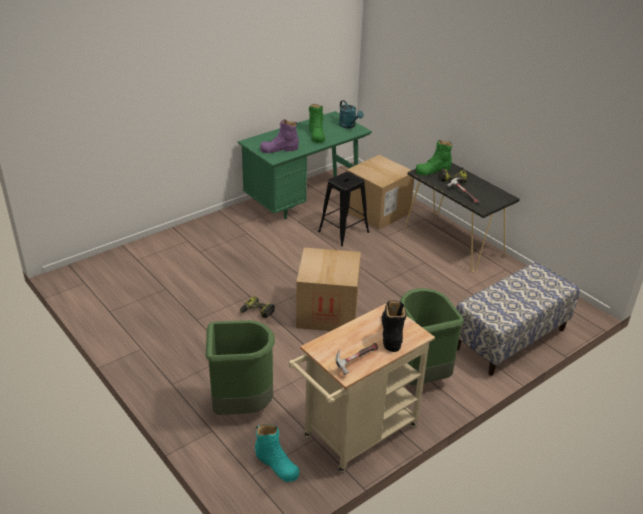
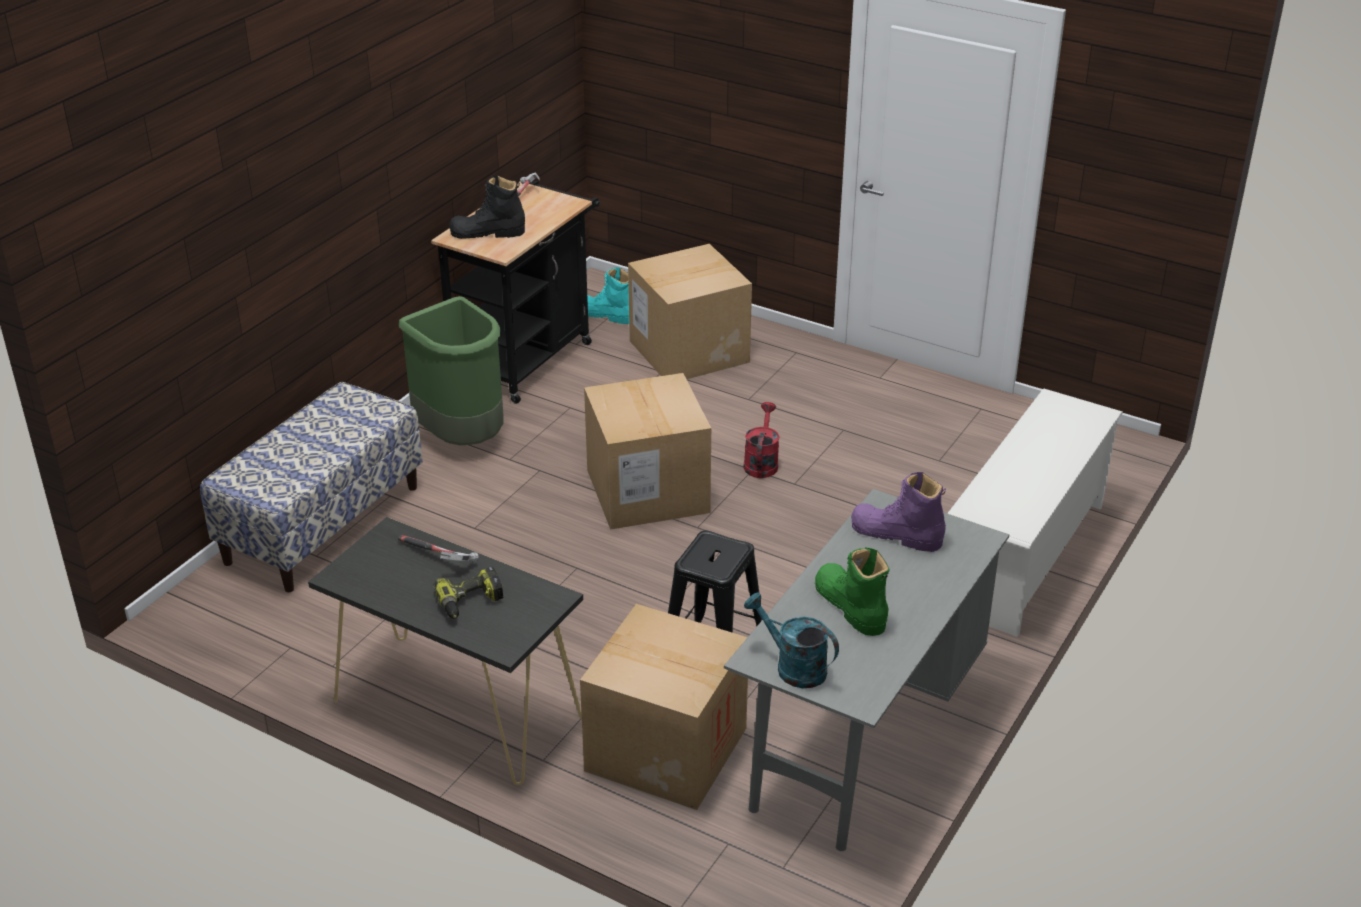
camera: 160 degrees right, 0 degrees up
green trash can [206,320,275,415] -> cardboard box [628,244,752,379]
green desk [238,111,372,219] -> grey desk [724,489,1009,851]
power drill [240,296,275,318] -> red watering can [743,402,780,478]
purple boot [260,119,299,153] -> purple boot turned 120 degrees counterclockwise [851,472,946,552]
beige cart [289,303,435,473] -> black cart [431,181,600,404]
black boot [381,301,406,352] -> black boot turned 105 degrees clockwise [449,175,525,239]
green boot [416,140,452,176] -> none
none -> white shoe rack [947,389,1123,637]

